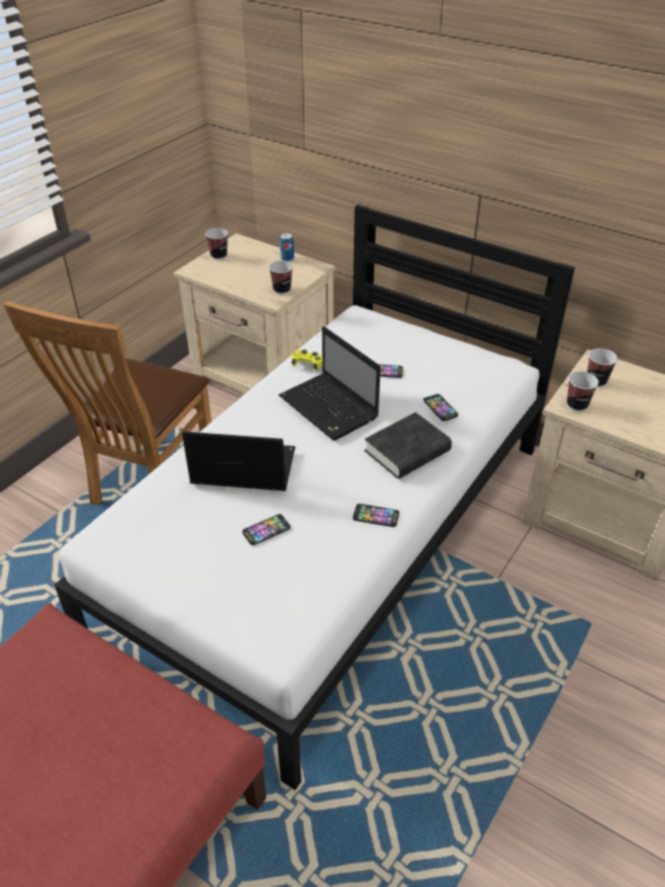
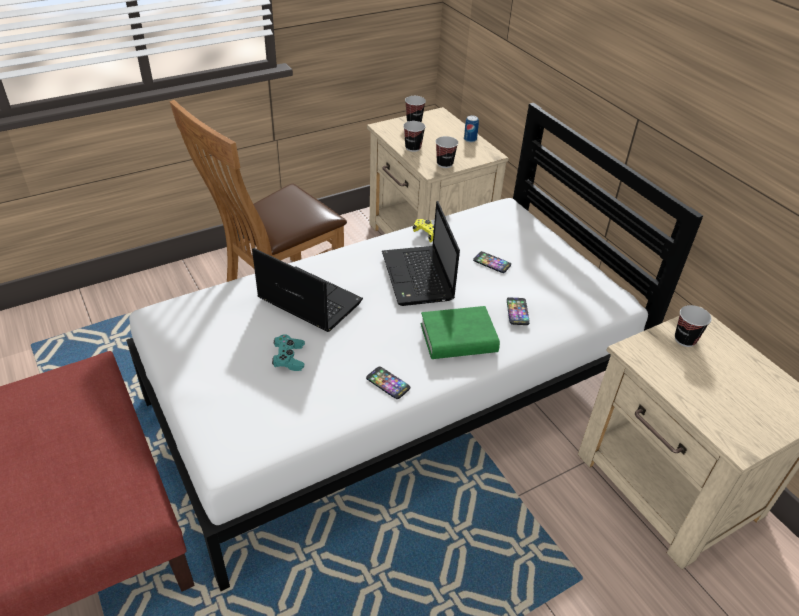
camera: 25 degrees right, 0 degrees up
phone [242,514,290,545] -> turquoise game controller [272,334,305,371]
black book [364,412,452,479] -> green book [420,306,500,359]
cup [567,371,599,411] -> cup moved to [403,121,425,152]

